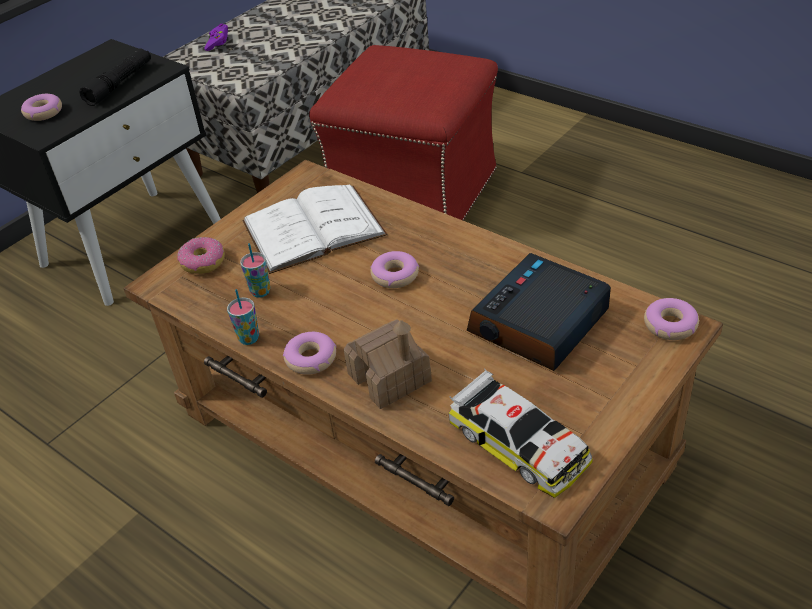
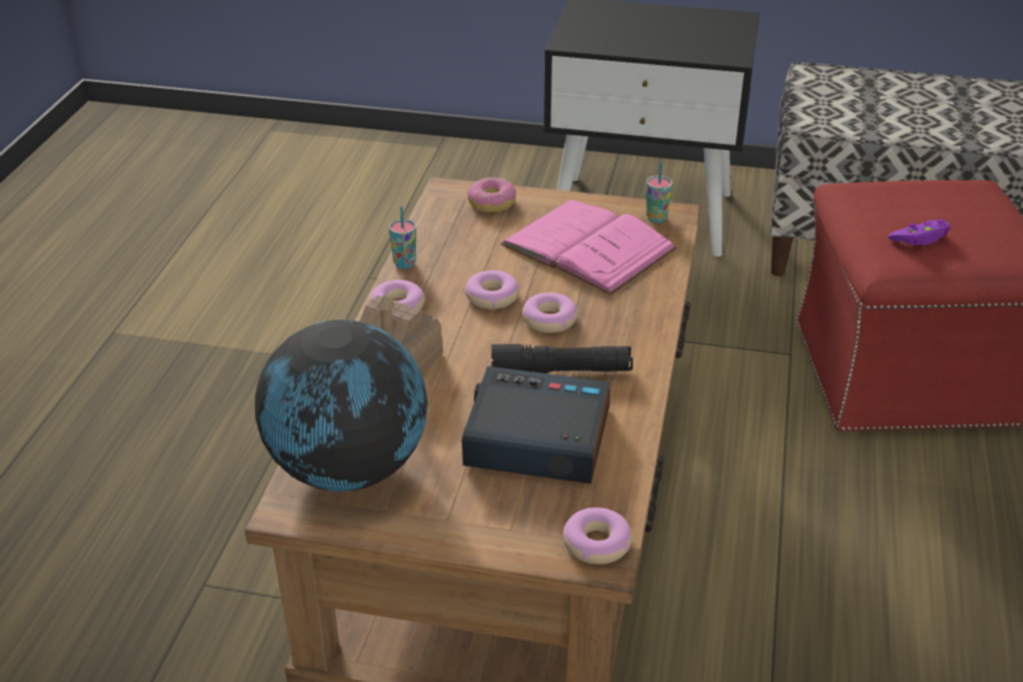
camera: 60 degrees right, 5 degrees down
donut [21,94,62,121] -> donut moved to [465,270,520,309]
black flashlight [79,48,151,106] -> black flashlight moved to [491,344,633,373]
purple game controller [204,24,228,51] -> purple game controller moved to [888,219,951,245]
cup [240,243,270,298] -> cup moved to [646,163,673,223]
white book [242,184,388,274] -> pink book [500,200,677,295]
toy car [449,369,593,498] -> globe [255,320,428,491]

